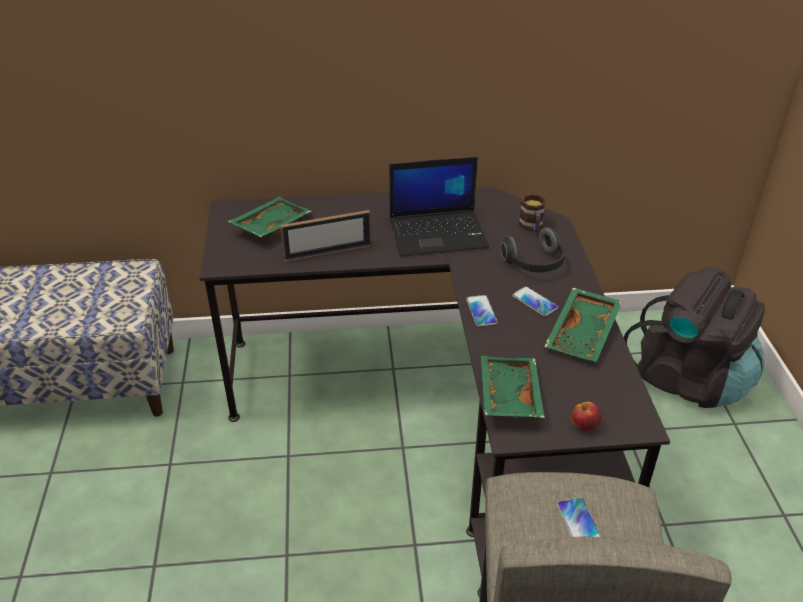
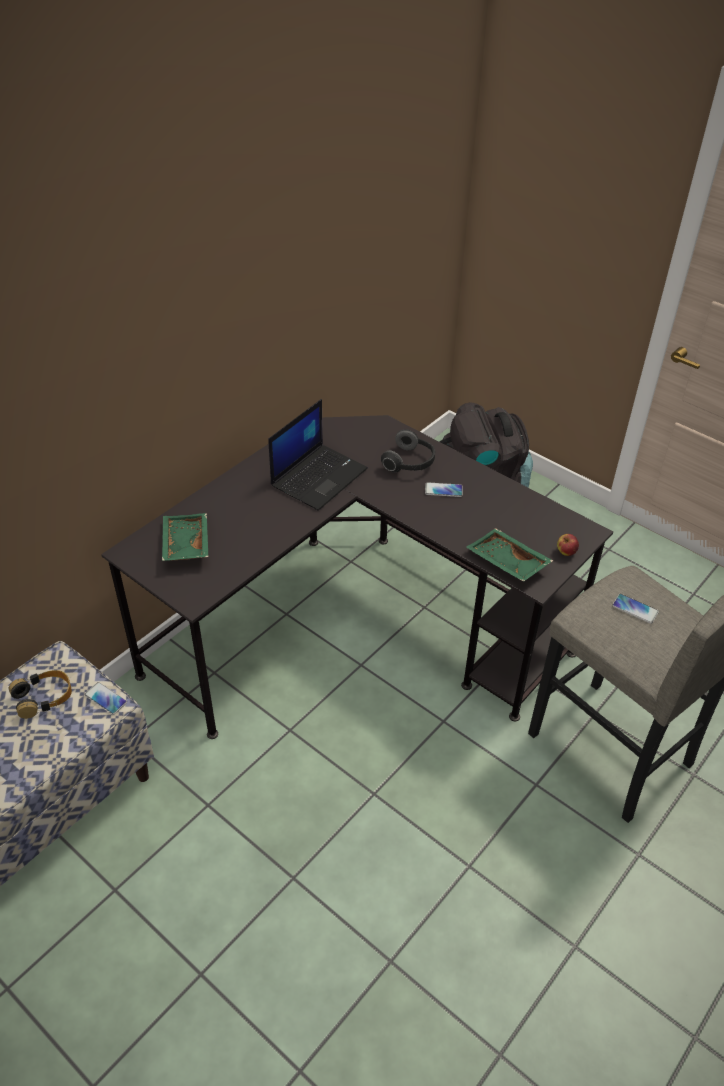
camera: 45 degrees left, 5 degrees up
picture frame [280,210,371,262] -> none
phone [466,295,498,327] -> phone moved to [84,682,127,715]
mug [519,194,546,232] -> none
green tray [544,288,622,362] -> none
none -> headphones [9,670,72,719]

